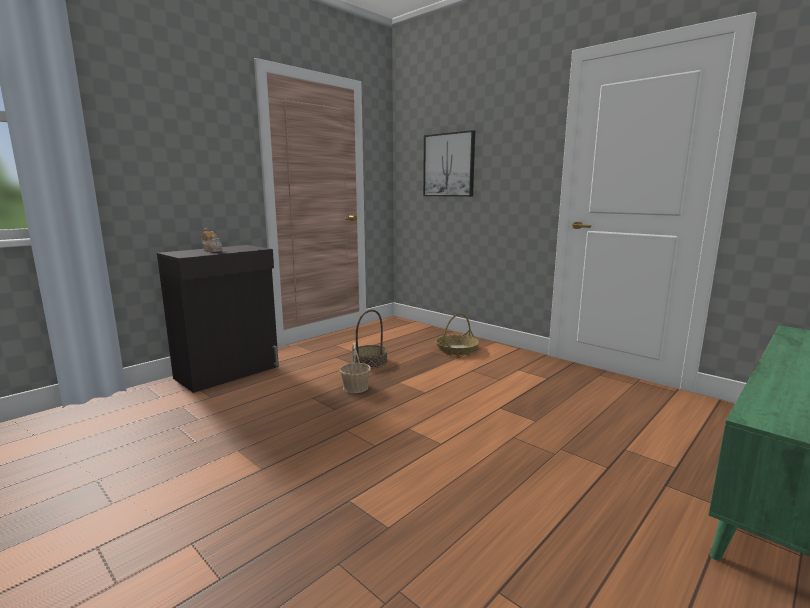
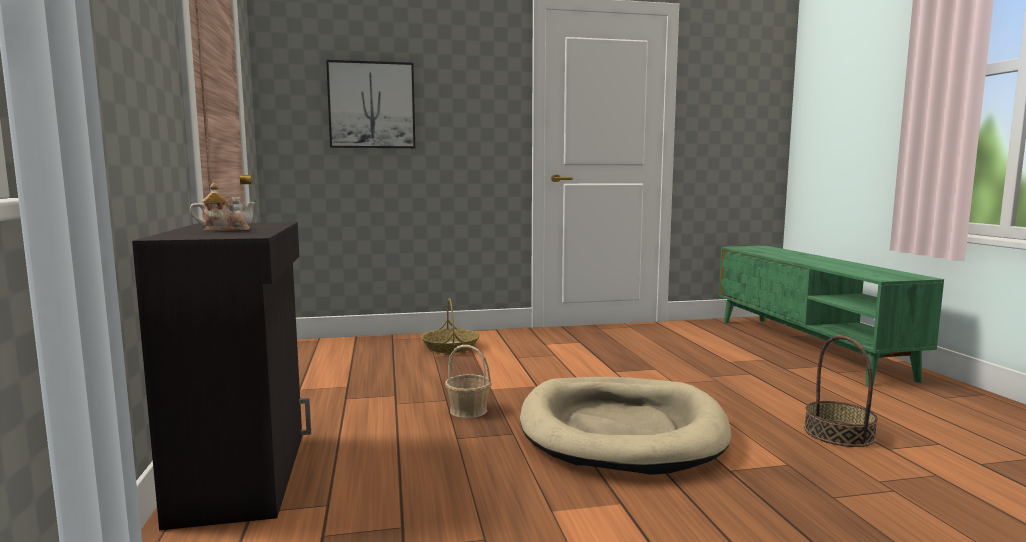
camera: 55 degrees left, 5 degrees down
basket [353,310,388,369] -> basket moved to [804,336,878,447]
none -> beige dog bed [520,377,731,475]

